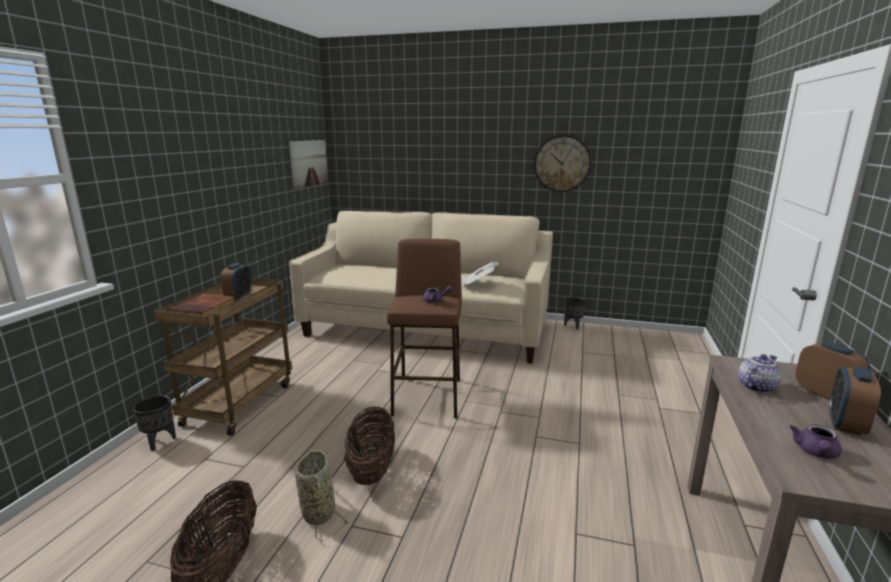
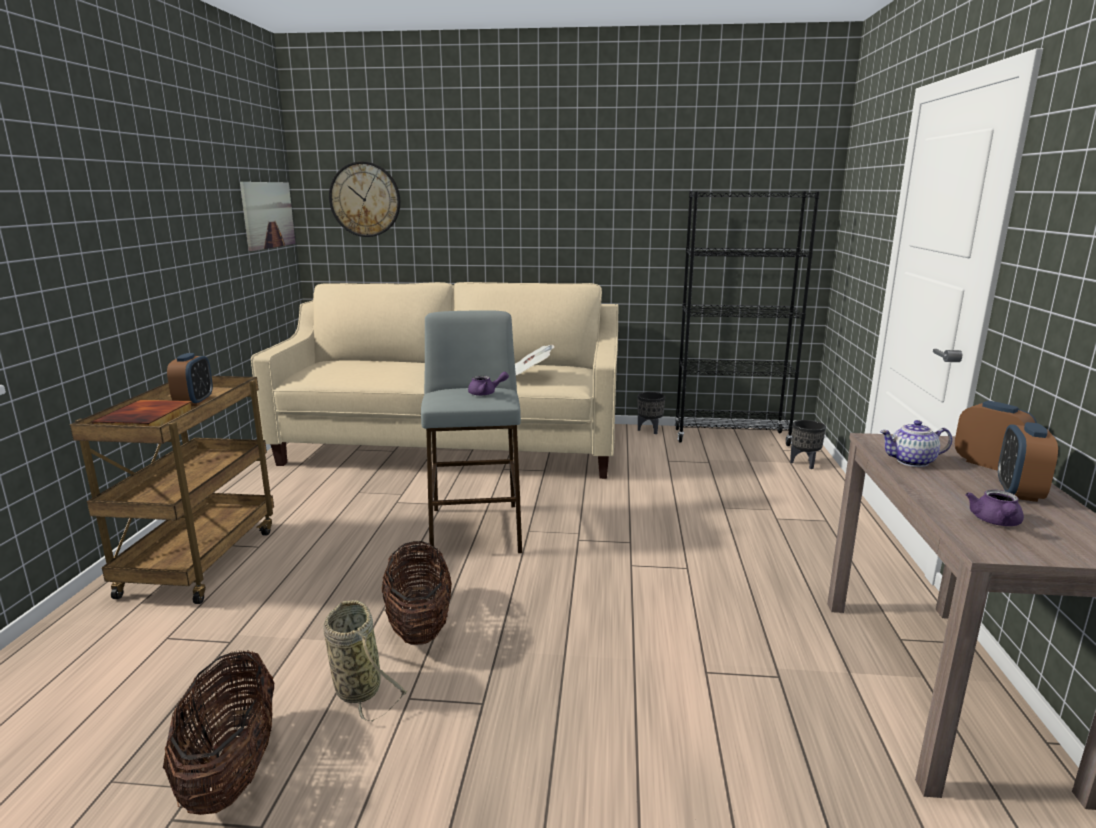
camera: 10 degrees left, 0 degrees up
black planter [133,395,176,451] -> black planter moved to [790,420,826,469]
brown stool [387,239,462,419] -> grey stool [421,310,522,556]
wall clock [534,135,591,192] -> wall clock moved to [329,161,401,237]
teapot [738,354,781,393] -> teapot turned 135 degrees counterclockwise [880,420,952,467]
none -> black bookcase [674,191,820,446]

